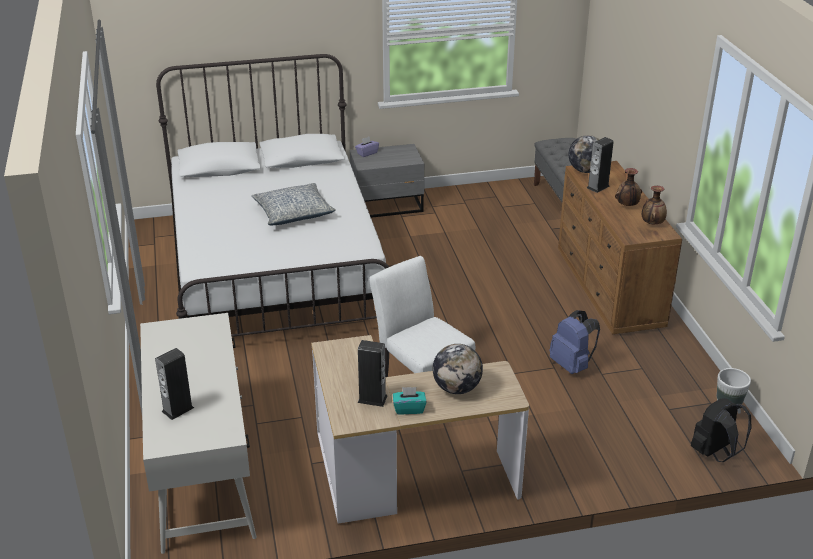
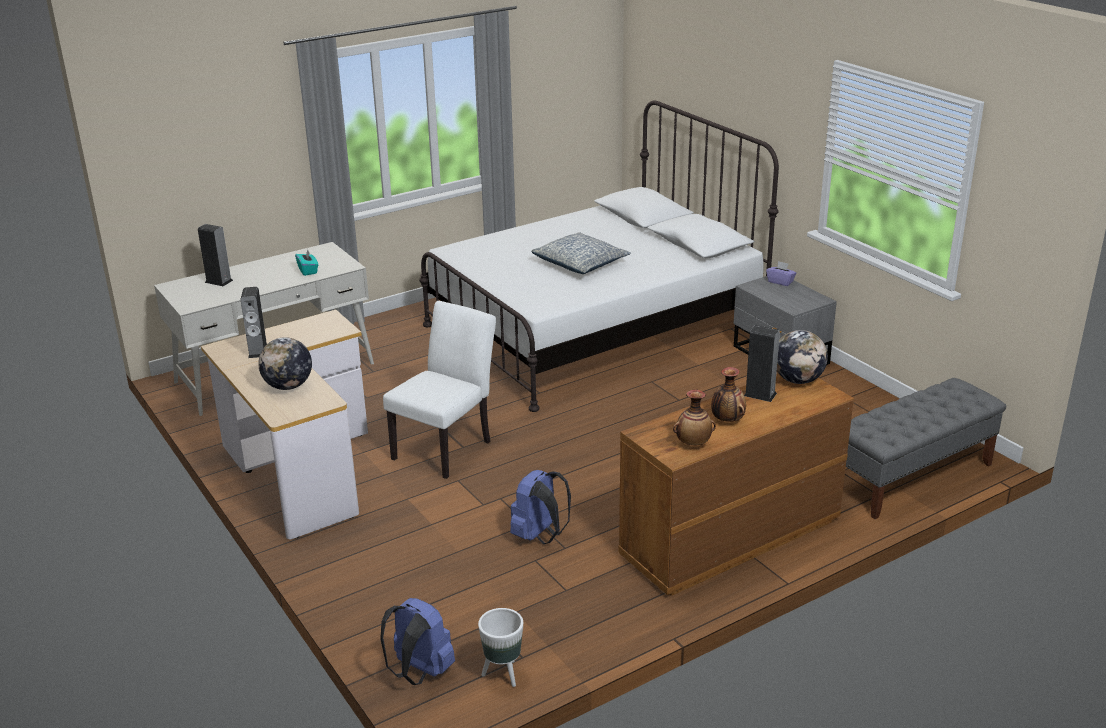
camera: 70 degrees right, 5 degrees down
turquoise tissue box [393,387,427,415] -> turquoise tissue box moved to [295,249,318,276]
black backpack [691,398,752,462] -> blue backpack [380,598,455,685]

